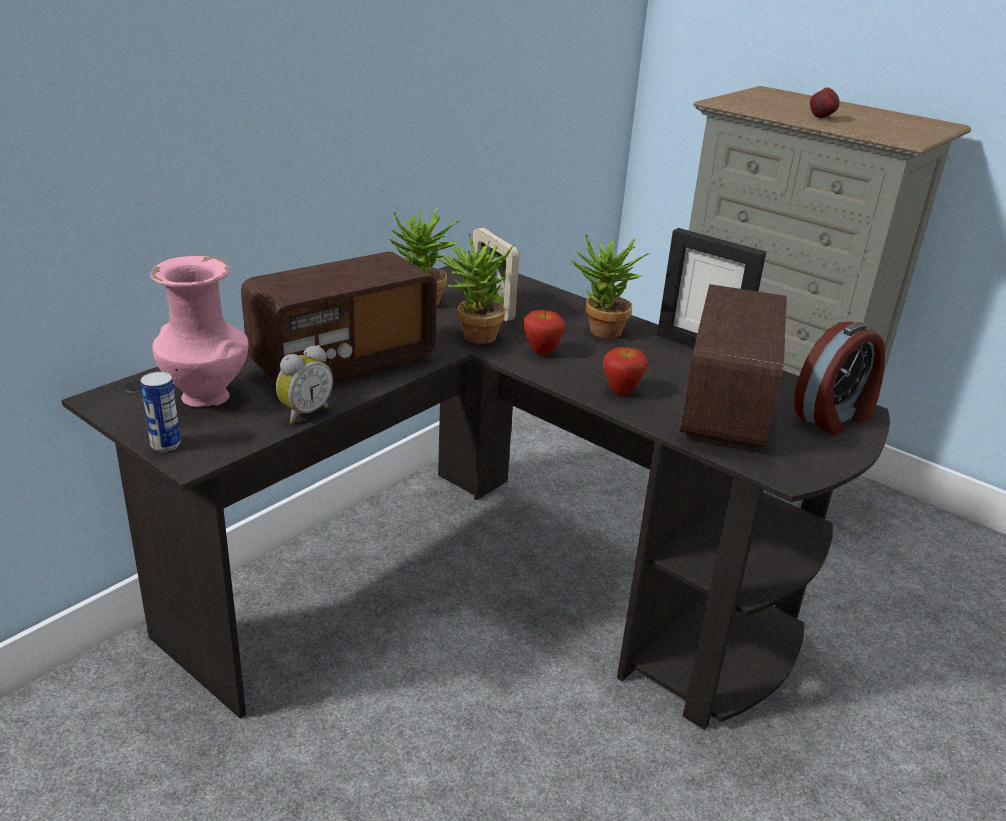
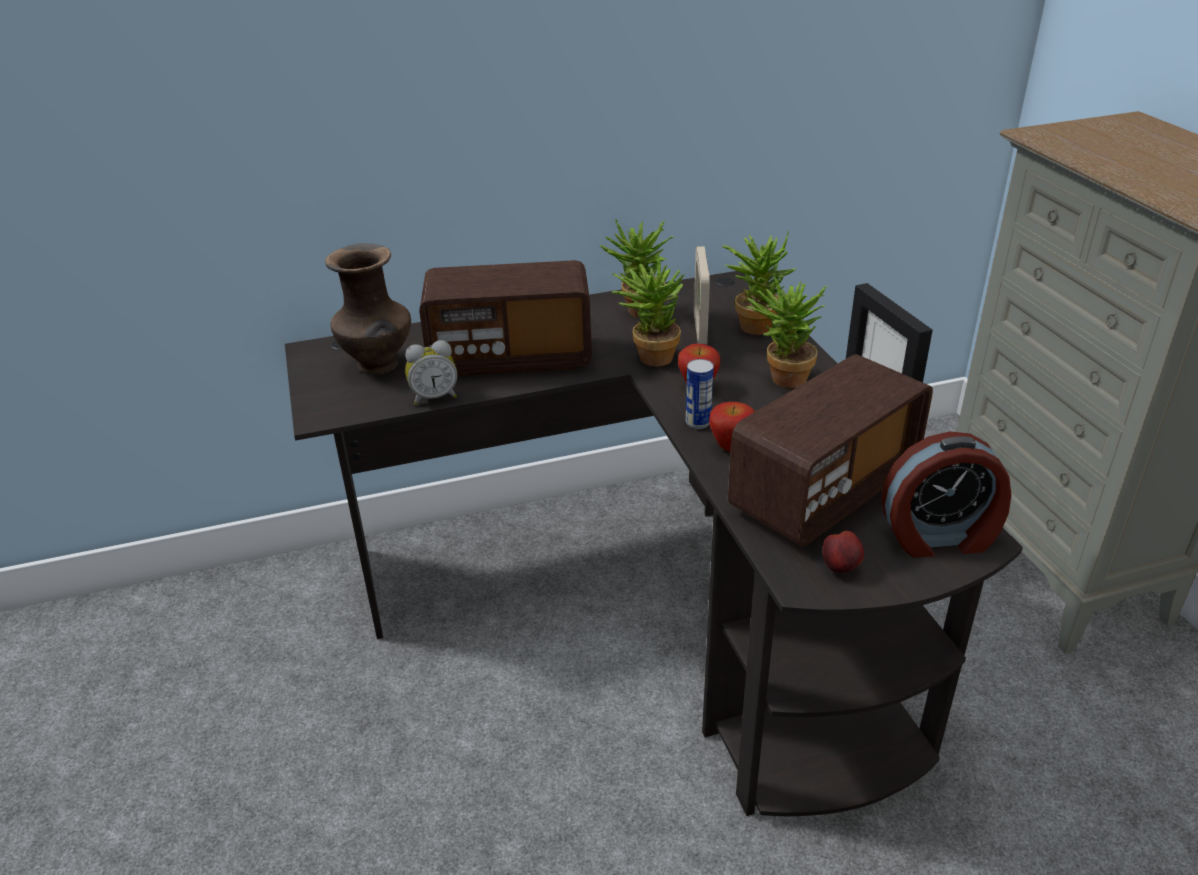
camera: 35 degrees right, 5 degrees up
can [141,371,181,452] -> can moved to [686,359,714,429]
pink vase [150,256,249,407] -> brown vase [325,243,411,374]
apple [810,87,840,118] -> apple moved to [823,531,864,574]
none -> potted plant [722,231,796,335]

